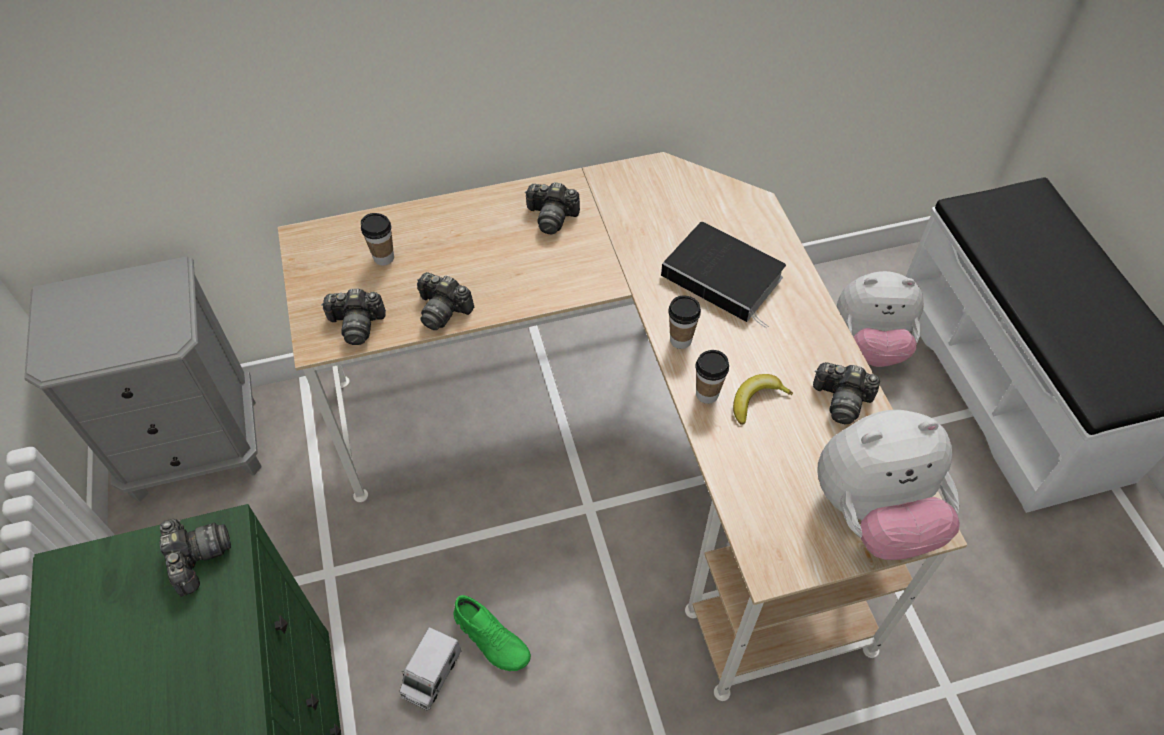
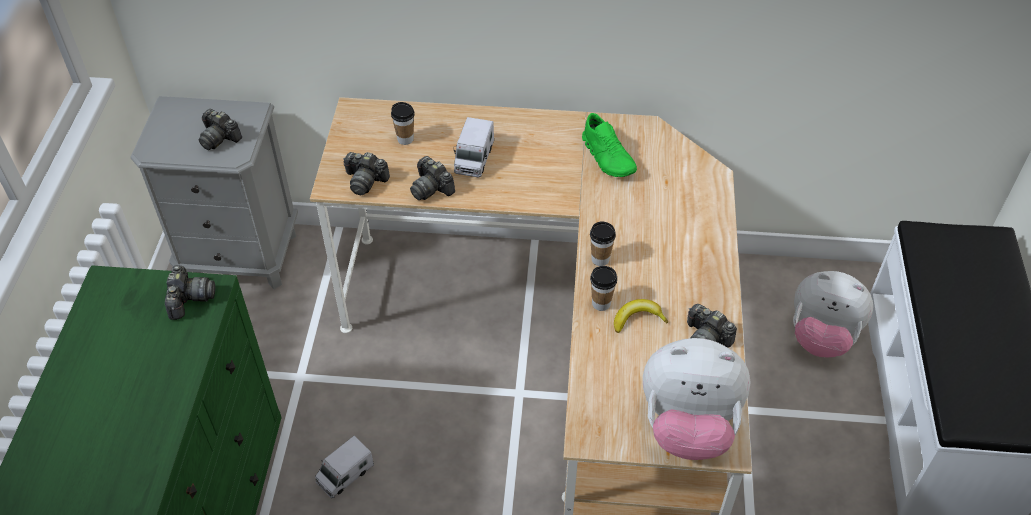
camera: 20 degrees right, 5 degrees down
green shoe [453,595,531,671] -> green shoe moved to [582,113,637,177]
camera [525,182,580,234] -> camera moved to [198,109,242,150]
book [661,222,786,328] -> none
none -> toy truck [454,117,494,178]

